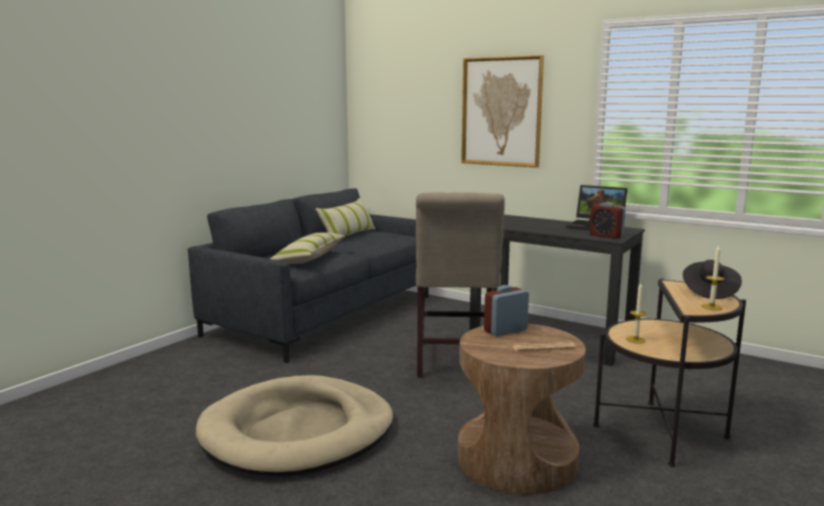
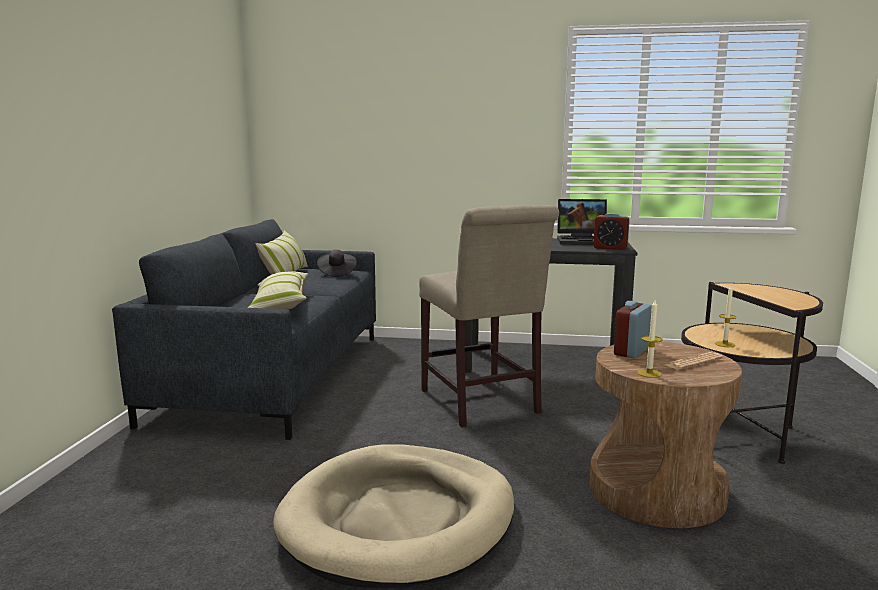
camera: 25 degrees left, 0 degrees up
picture [461,55,544,168] -> none
black hat [683,260,742,299] -> black hat moved to [317,250,357,277]
candle [701,245,724,310] -> candle moved to [637,300,663,378]

